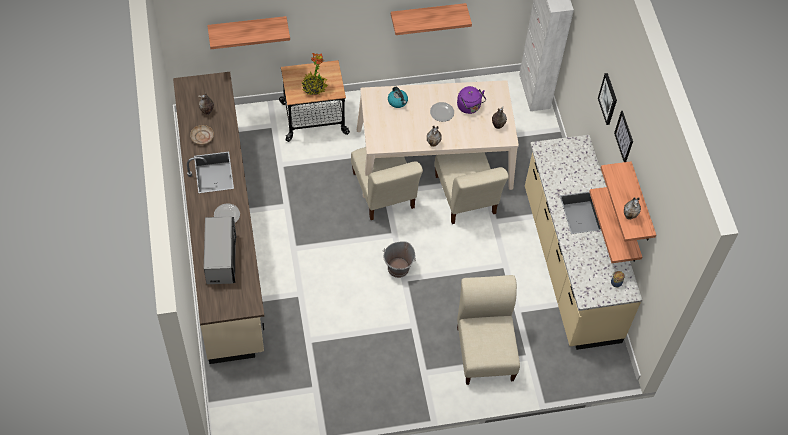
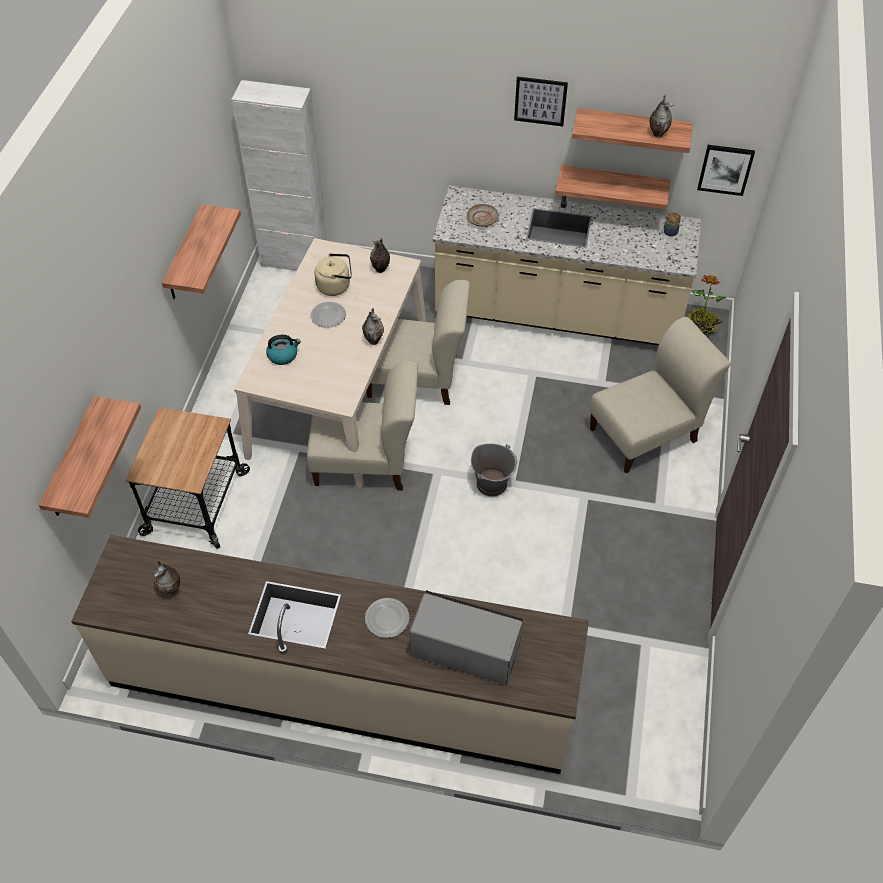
camera: 65 degrees left, 5 degrees down
beige plate [190,125,214,145] -> beige plate moved to [467,204,499,227]
potted plant [301,53,328,95] -> potted plant moved to [685,274,726,335]
purple kettle [457,86,486,114] -> beige kettle [315,253,352,296]
beige chair [457,275,520,385] -> beige chair turned 135 degrees clockwise [589,317,731,473]
picture [598,73,617,125] -> picture moved to [697,145,755,196]

